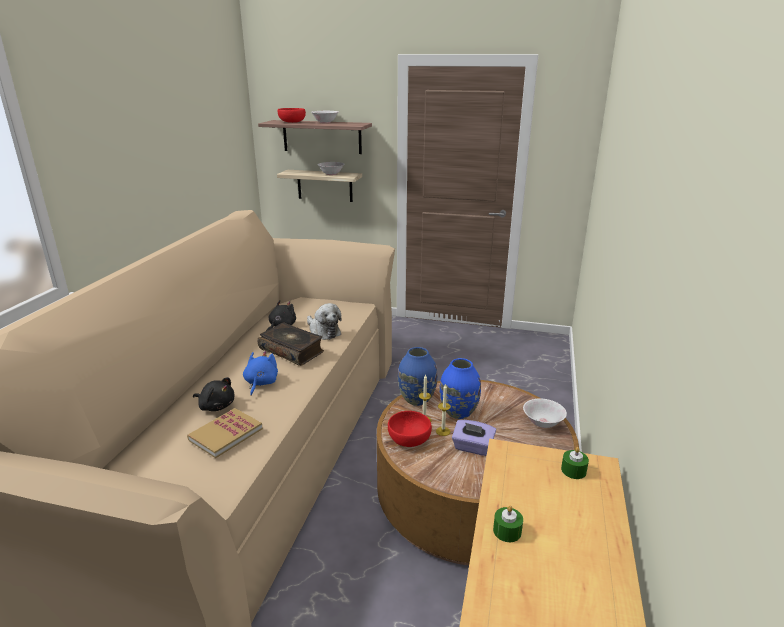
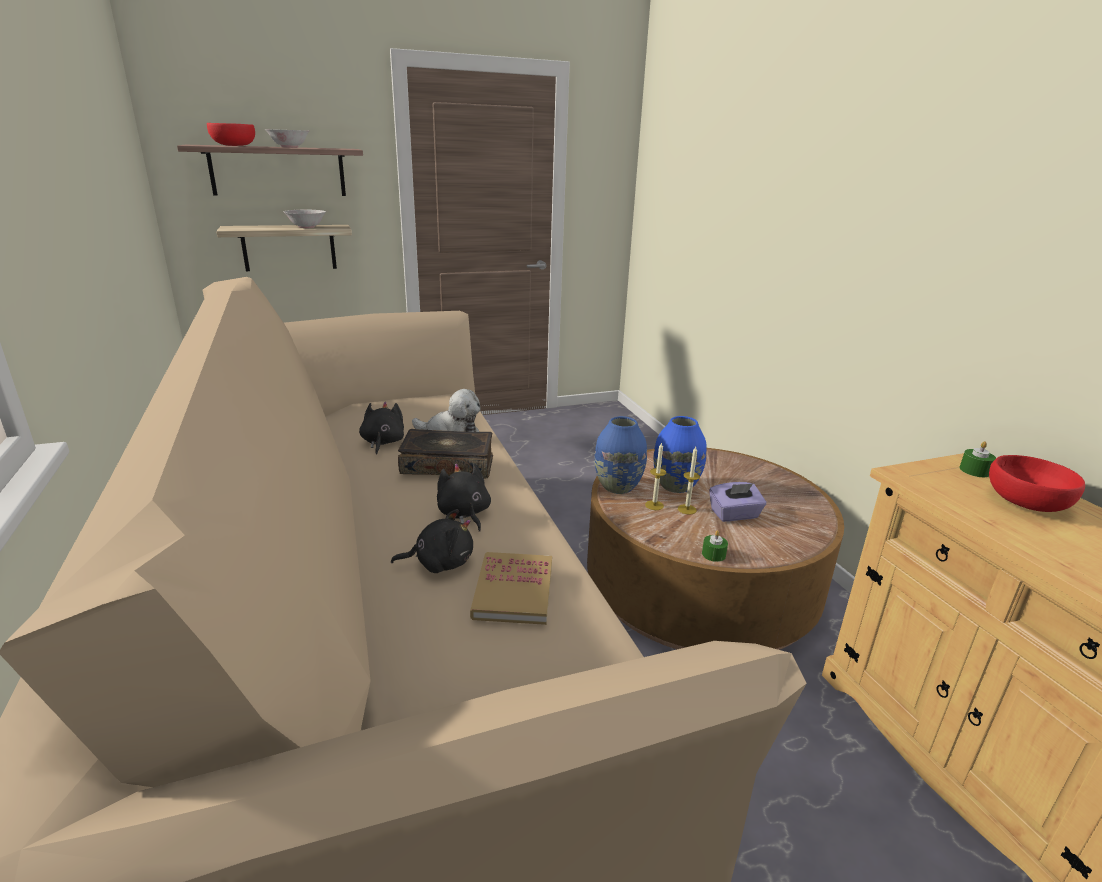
camera: 35 degrees left, 0 degrees up
blue plush toy [243,351,278,396] -> black plush toy [437,463,491,532]
red bowl [388,411,432,447] -> red bowl moved to [989,455,1085,512]
green candle [493,505,523,542] -> green candle moved to [702,531,728,562]
white bowl [523,399,567,428] -> none

